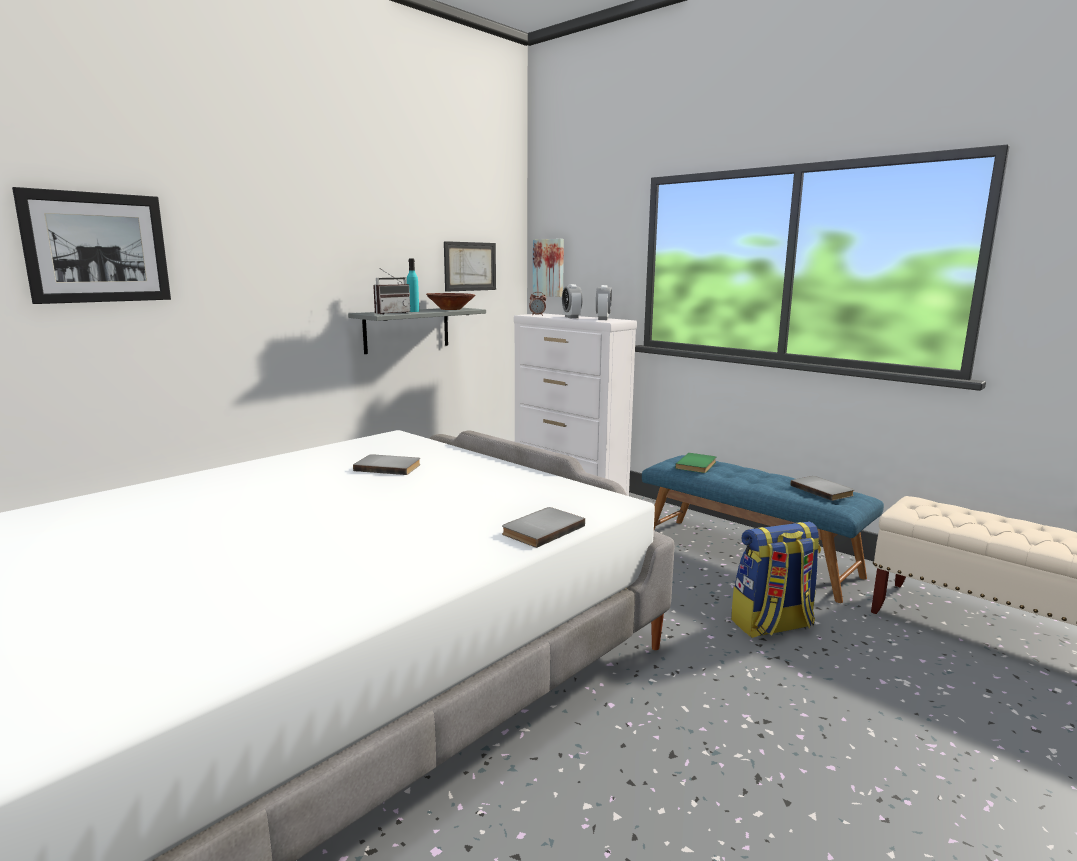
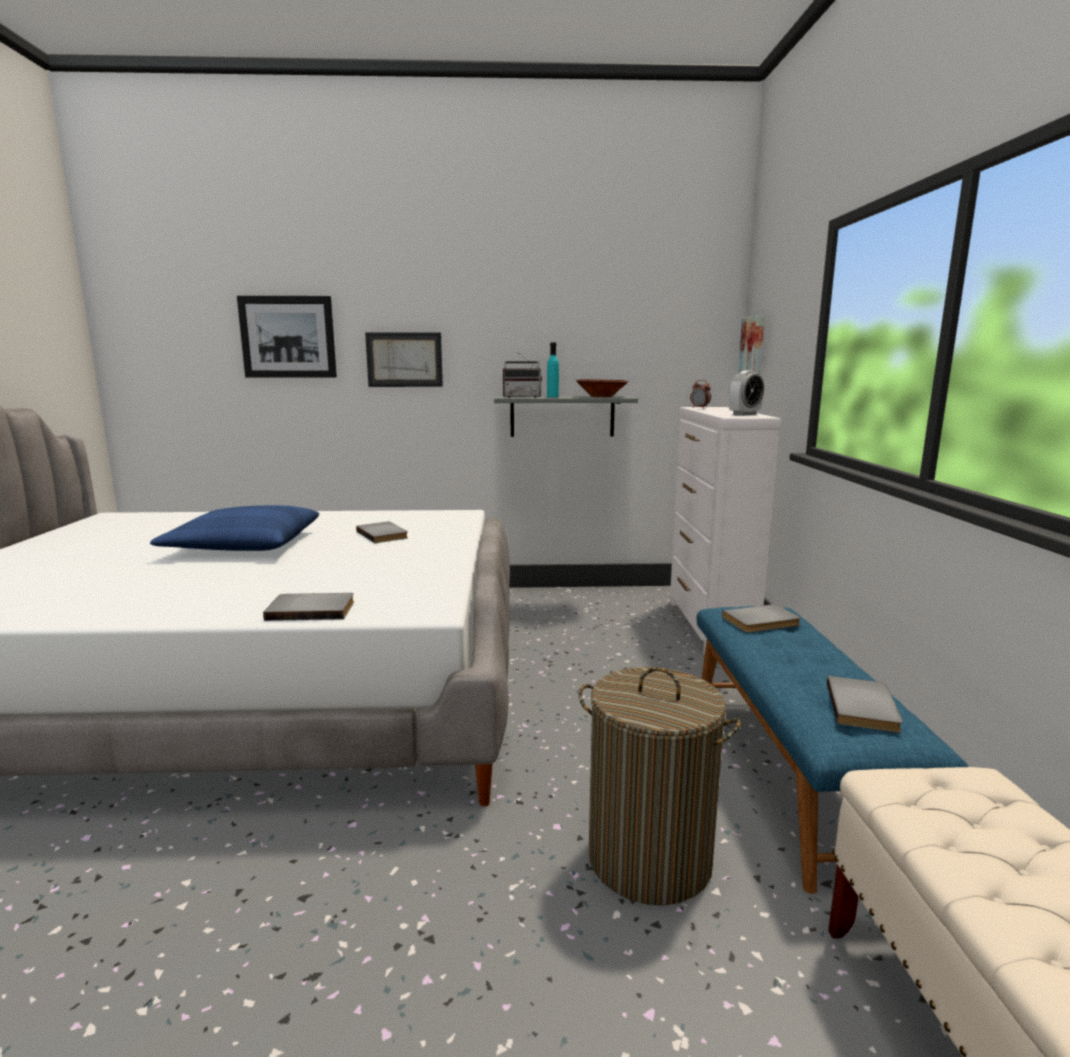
camera: 45 degrees right, 0 degrees up
picture [444,241,496,292] -> picture moved to [365,332,443,387]
alarm clock [562,284,583,318] -> none
green book [675,453,716,473] -> grey book [722,604,801,633]
backpack [731,521,821,638] -> laundry basket [579,667,741,906]
none -> blue pillow [150,505,319,551]

